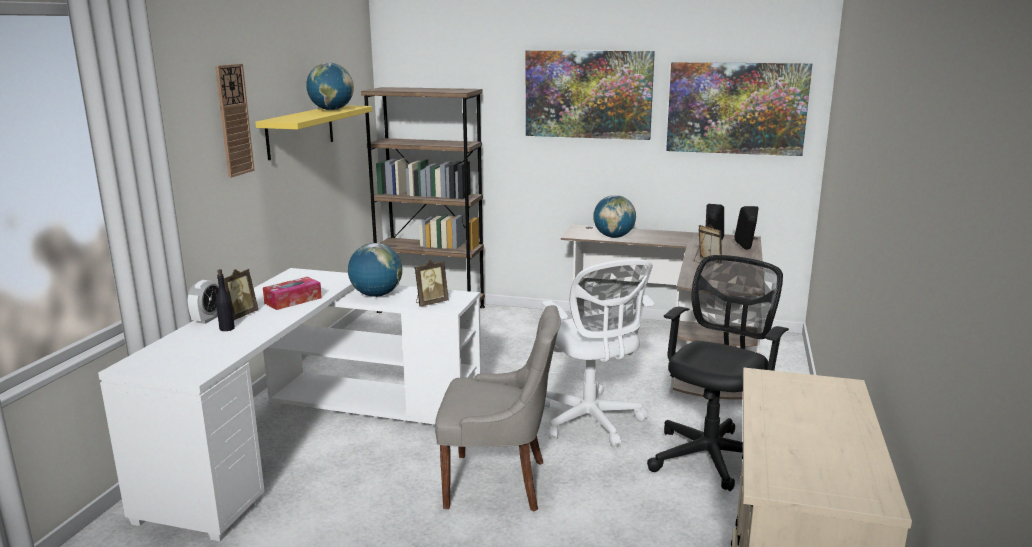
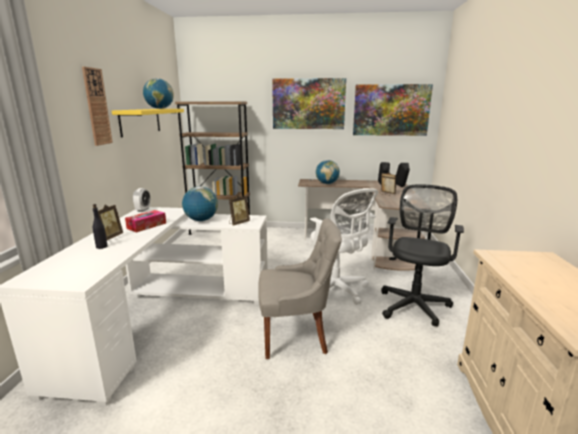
camera: 10 degrees left, 0 degrees up
alarm clock [187,280,219,324] -> alarm clock moved to [133,188,150,212]

